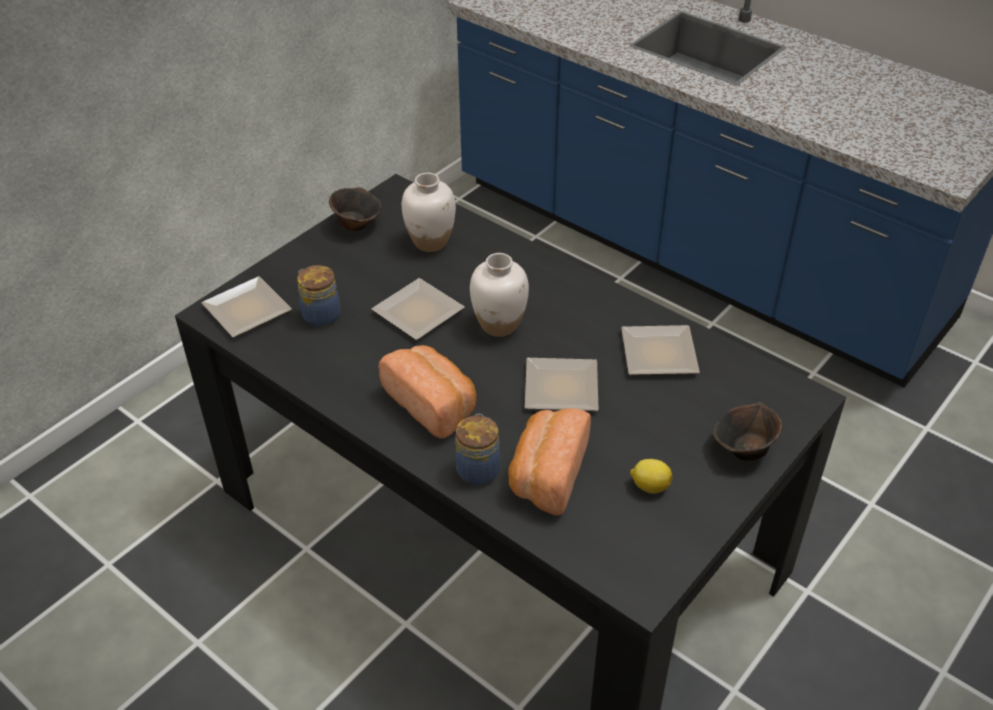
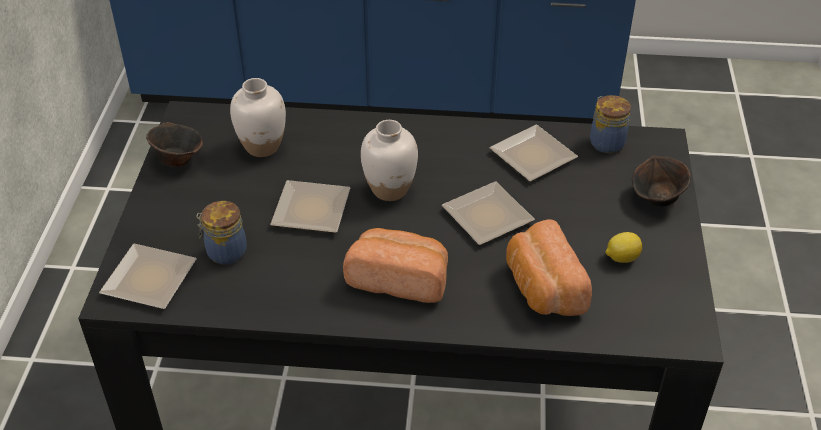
camera: 35 degrees left, 0 degrees up
jar [455,414,501,485] -> jar moved to [590,95,631,153]

